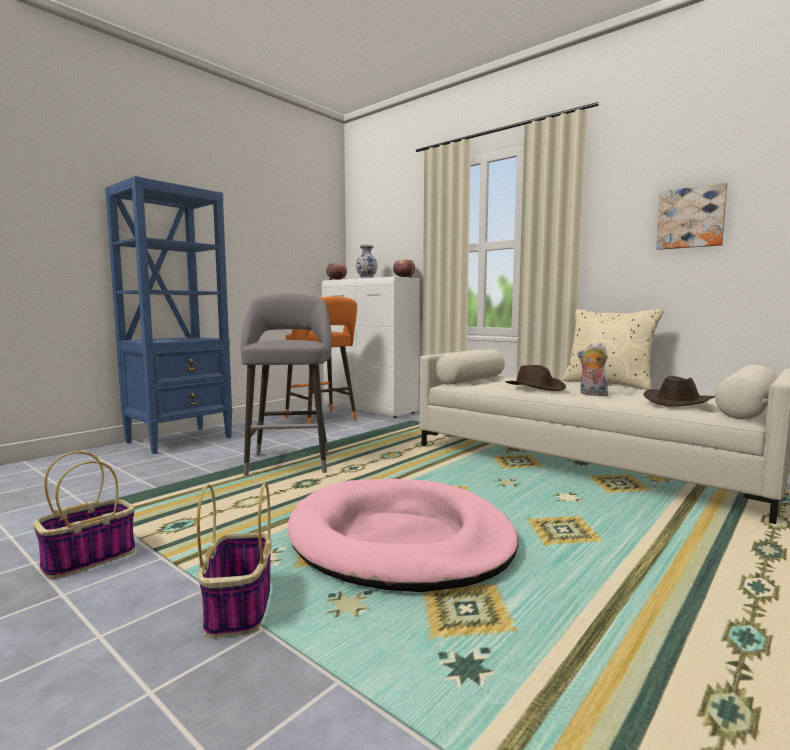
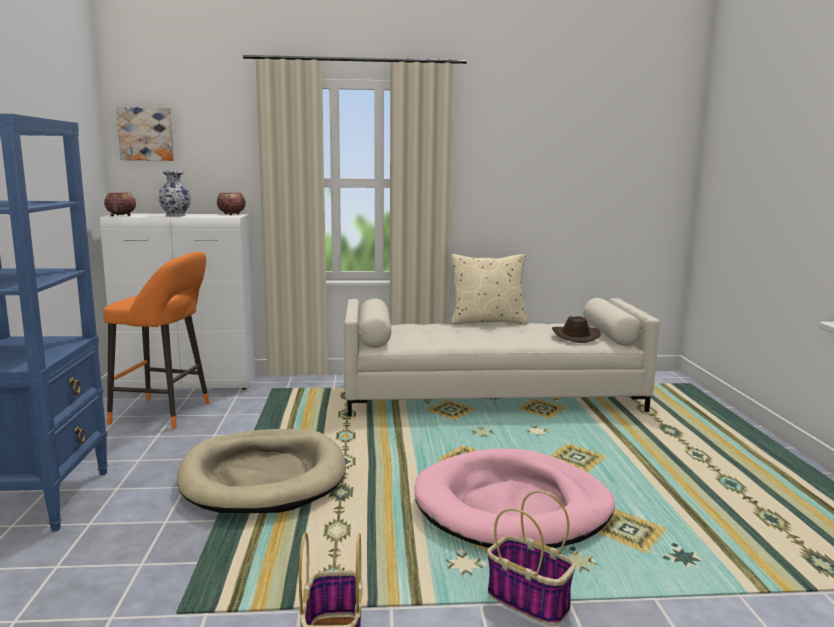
camera: 45 degrees left, 5 degrees up
grey stool [241,294,332,476] -> beige dog bed [177,429,346,513]
brown hat [505,365,566,391] -> none
plush toy [578,342,609,396] -> none
picture [656,182,728,250] -> picture moved to [116,107,174,161]

